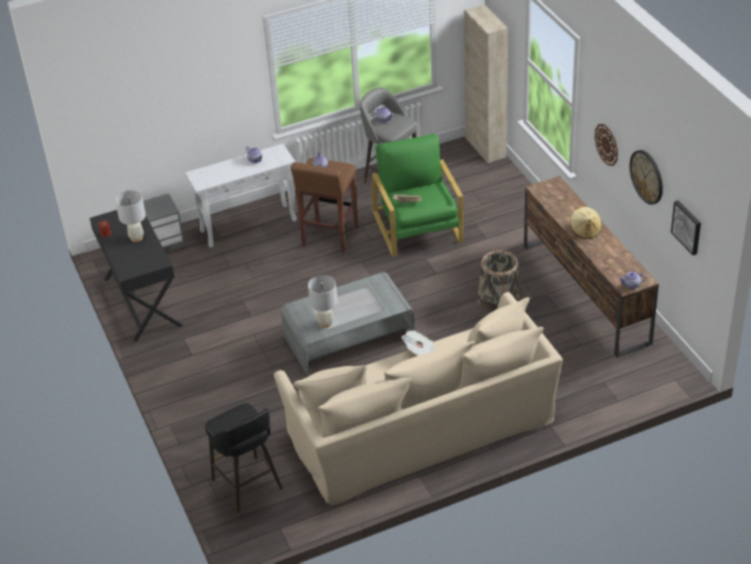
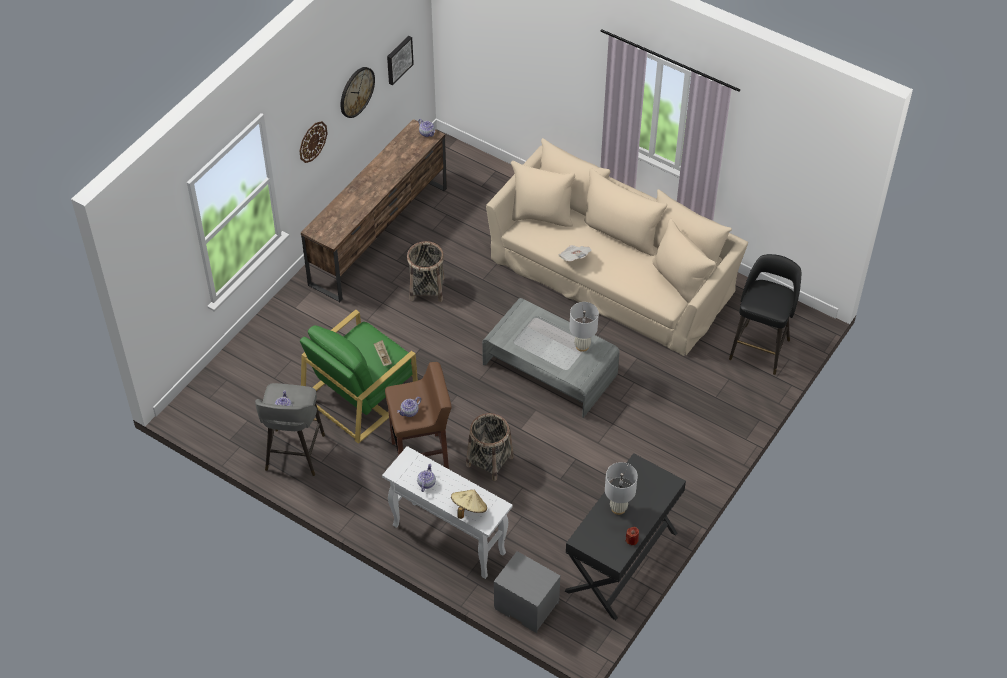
camera: 125 degrees left, 10 degrees up
beige cabinet [464,5,508,163] -> none
beige hat [570,207,602,239] -> beige hat moved to [451,490,487,519]
none -> basket [466,413,514,481]

